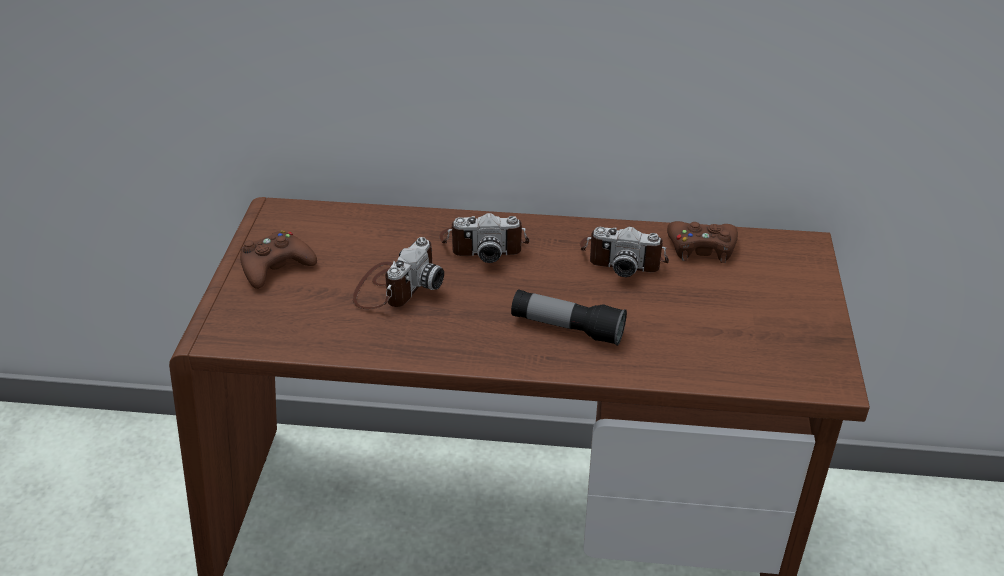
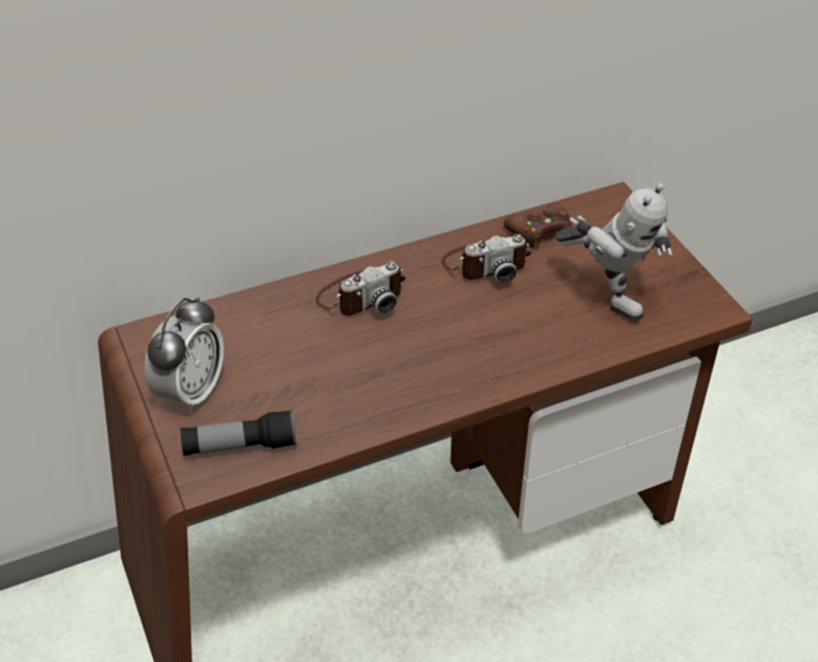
camera: 30 degrees left, 5 degrees up
brown game controller [240,230,317,289] -> alarm clock [144,297,224,413]
camera [353,237,444,309] -> none
flashlight [511,289,627,346] -> flashlight moved to [180,409,297,456]
none -> toy robot [556,183,672,321]

